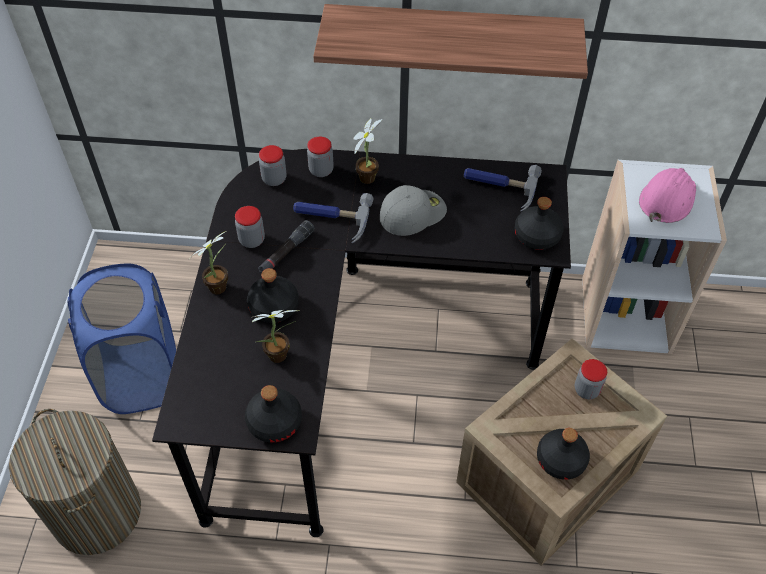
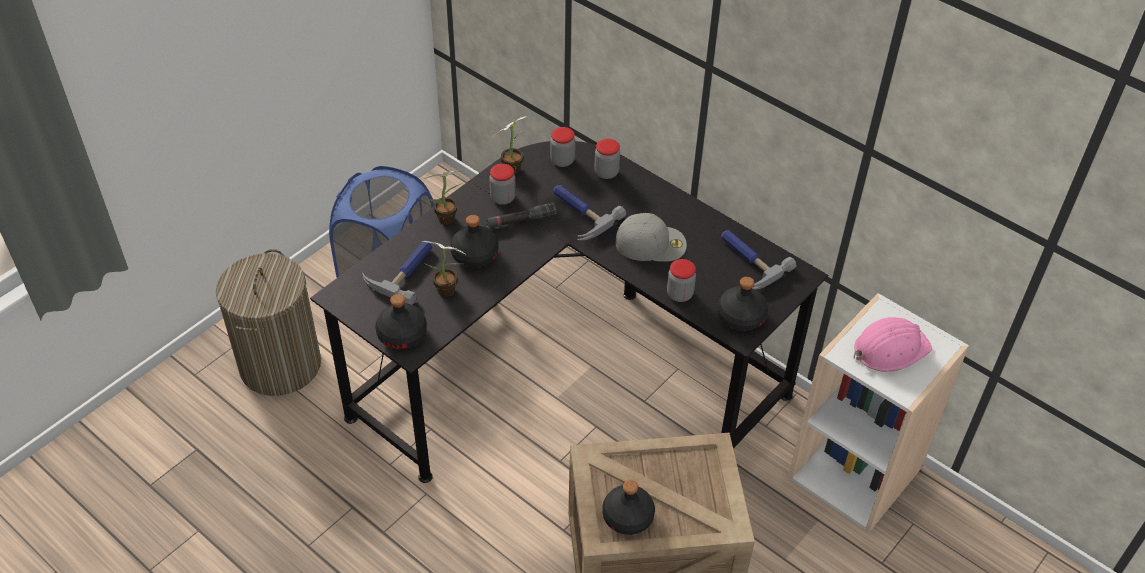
camera: 35 degrees right, 5 degrees down
shelf [313,4,588,79] -> none
potted plant [353,118,382,184] -> potted plant moved to [495,114,528,174]
jar [575,359,607,400] -> jar moved to [667,259,696,302]
none -> hammer [362,240,432,305]

